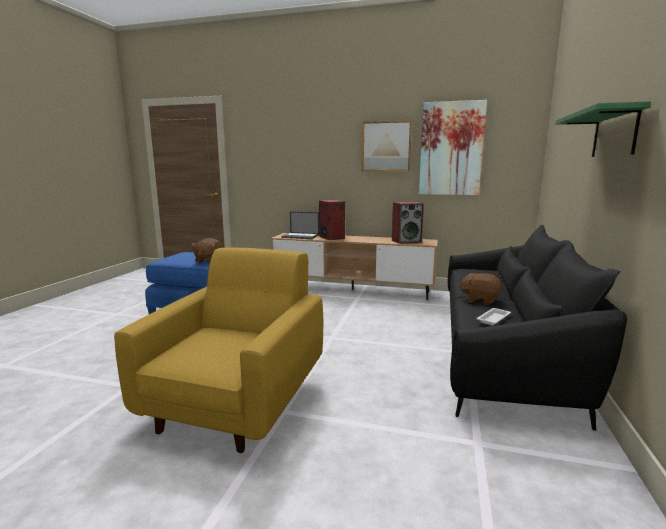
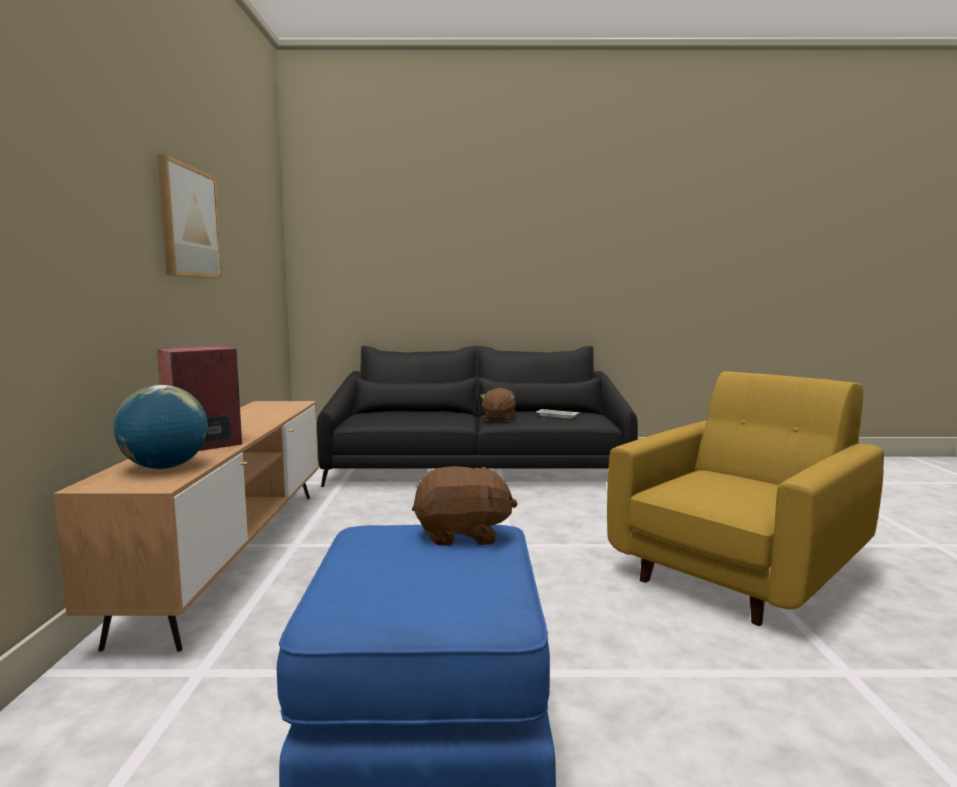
camera: 105 degrees left, 5 degrees down
yellow armchair [114,247,323,453] -> yellow armchair turned 135 degrees clockwise [607,371,884,626]
laptop [282,211,319,239] -> globe [114,385,208,469]
speaker [392,202,424,244] -> none
picture [419,100,487,195] -> none
green shelf [555,101,651,157] -> none

